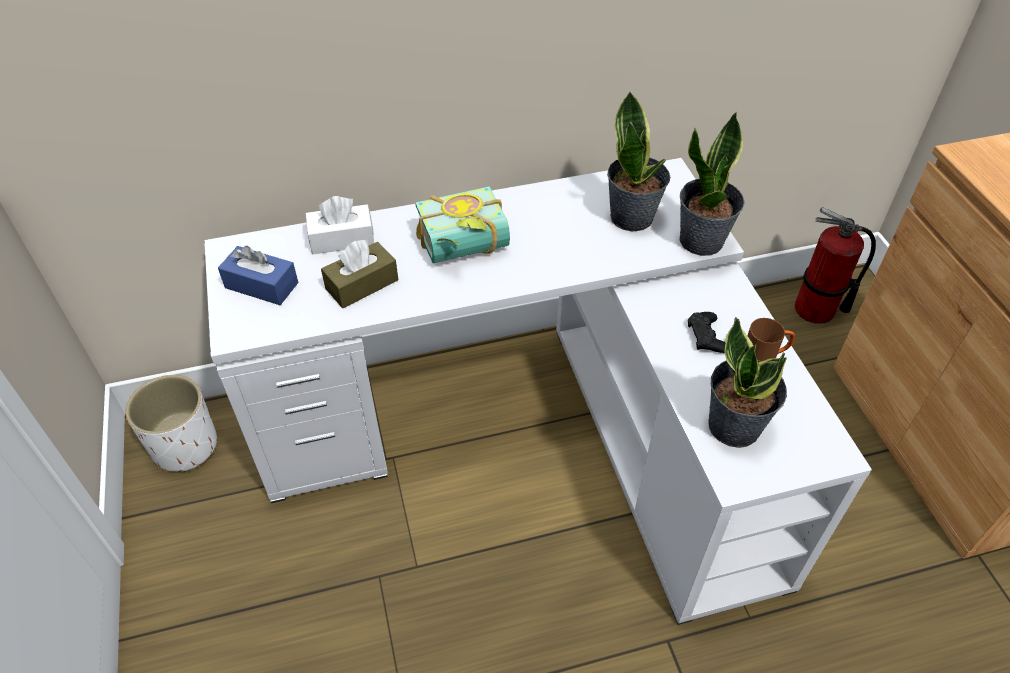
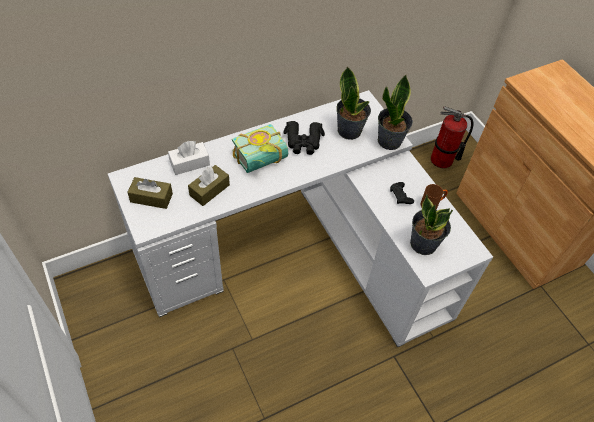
camera: 15 degrees left, 5 degrees up
white planter [125,375,217,472] -> none
blue tissue box [218,246,298,305] -> brown tissue box [127,177,173,209]
none -> black binoculars [283,121,325,155]

